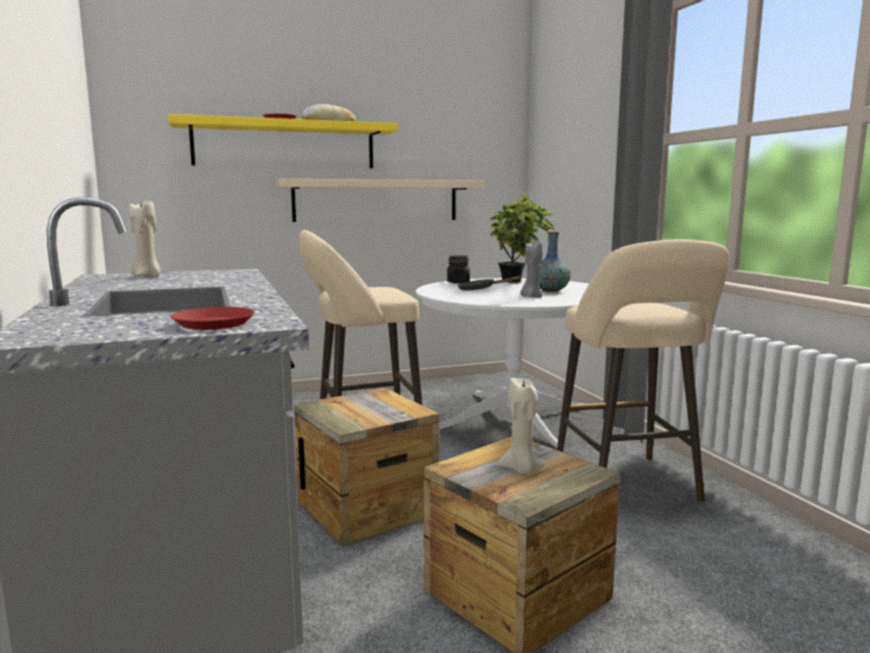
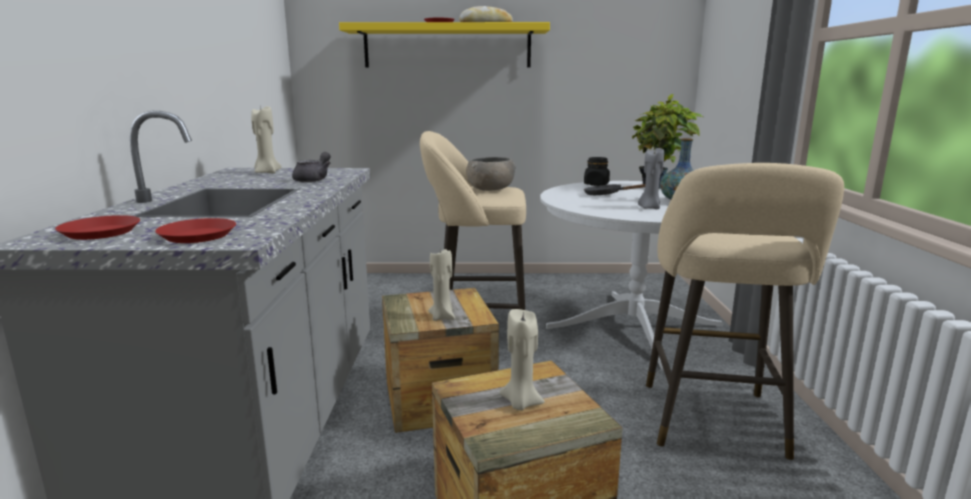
camera: 20 degrees right, 5 degrees up
beige shelf [275,179,484,222] -> none
none -> red plate [55,215,140,240]
none -> grey teapot [292,152,331,182]
none -> beige candle [428,247,455,321]
none -> grey bowl [466,157,516,191]

